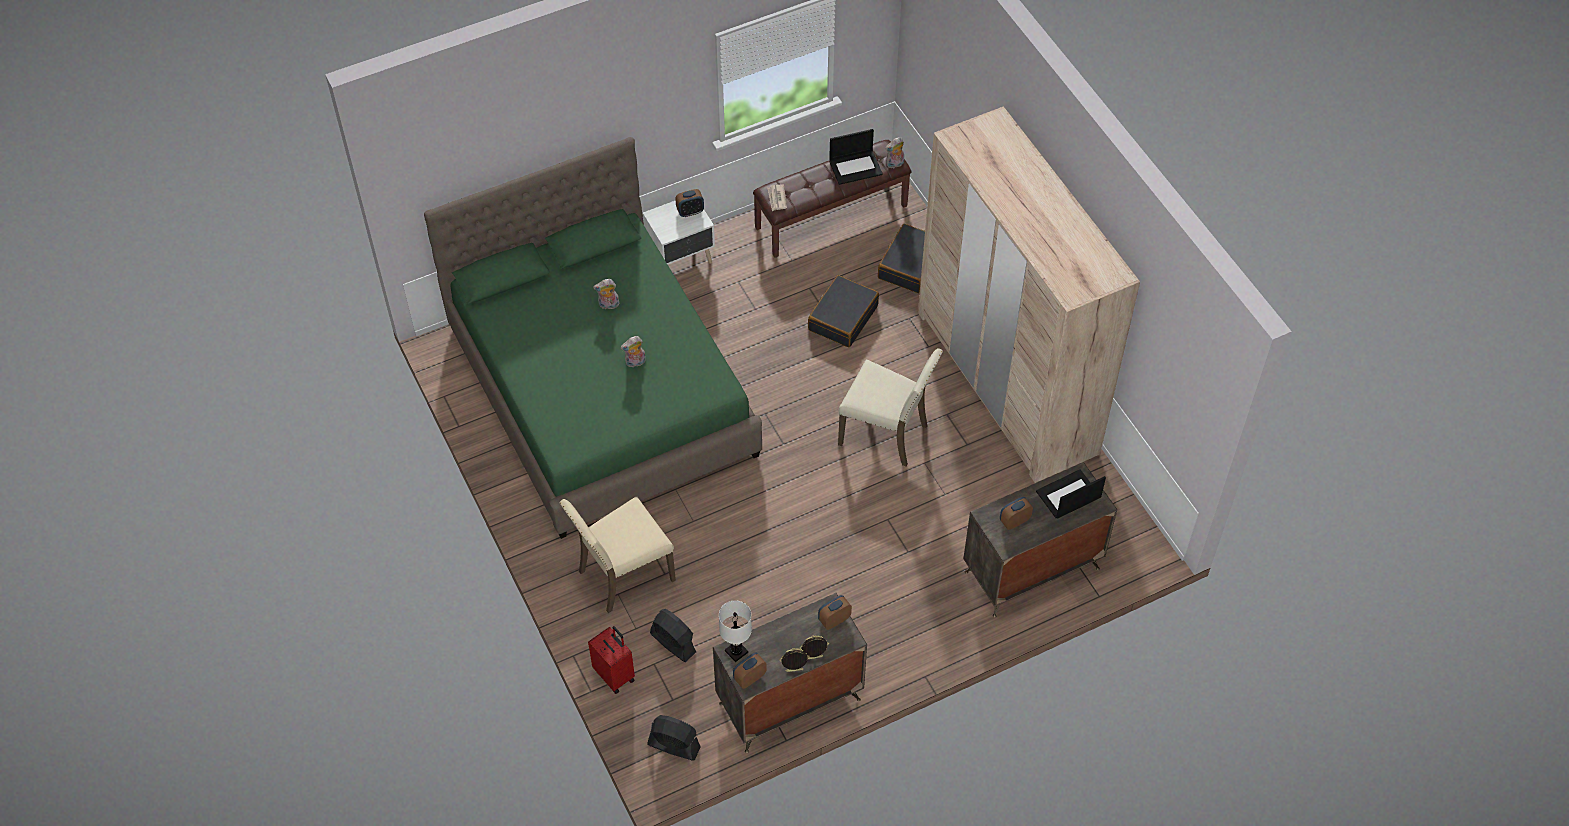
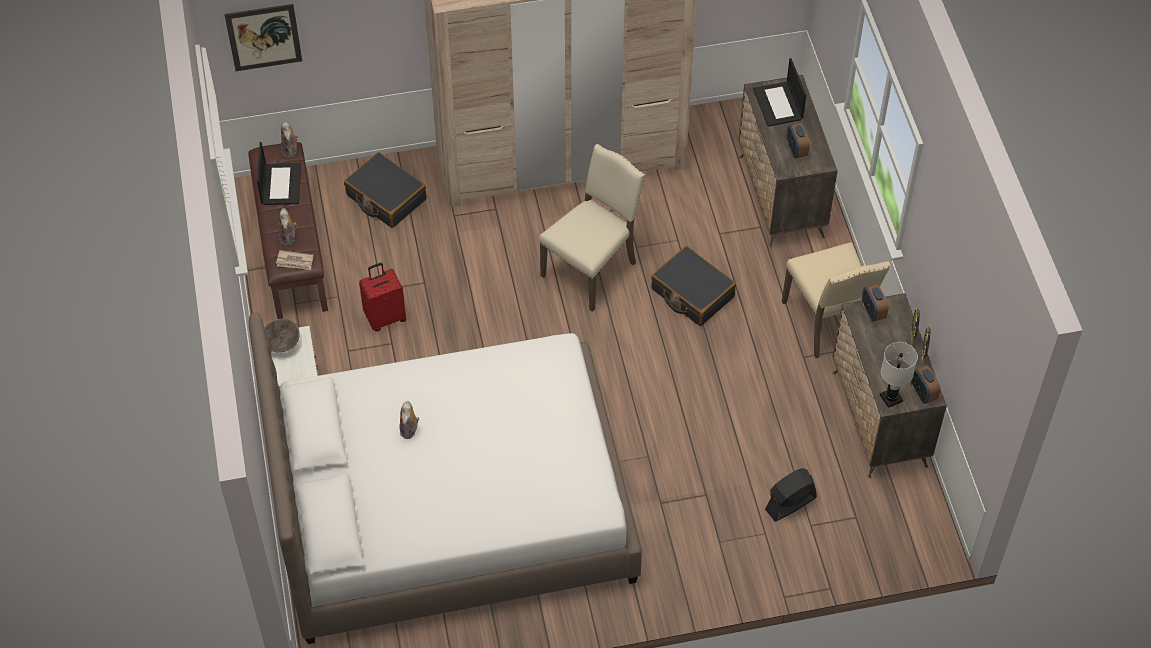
camera: 75 degrees left, 0 degrees up
green bed [424,137,762,539] -> white bed [249,312,642,644]
beige chair [559,496,676,613] -> beige chair moved to [782,242,891,358]
red suitcase [588,626,635,694] -> red suitcase moved to [359,263,406,331]
plush toy [620,336,646,367] -> plush toy moved to [279,208,297,246]
black fan [647,715,701,761] -> none
alarm clock [676,189,704,217] -> brown bowl [264,319,300,352]
black suitcase [808,275,879,348] -> black suitcase moved to [651,246,736,326]
none -> picture [224,4,302,71]

